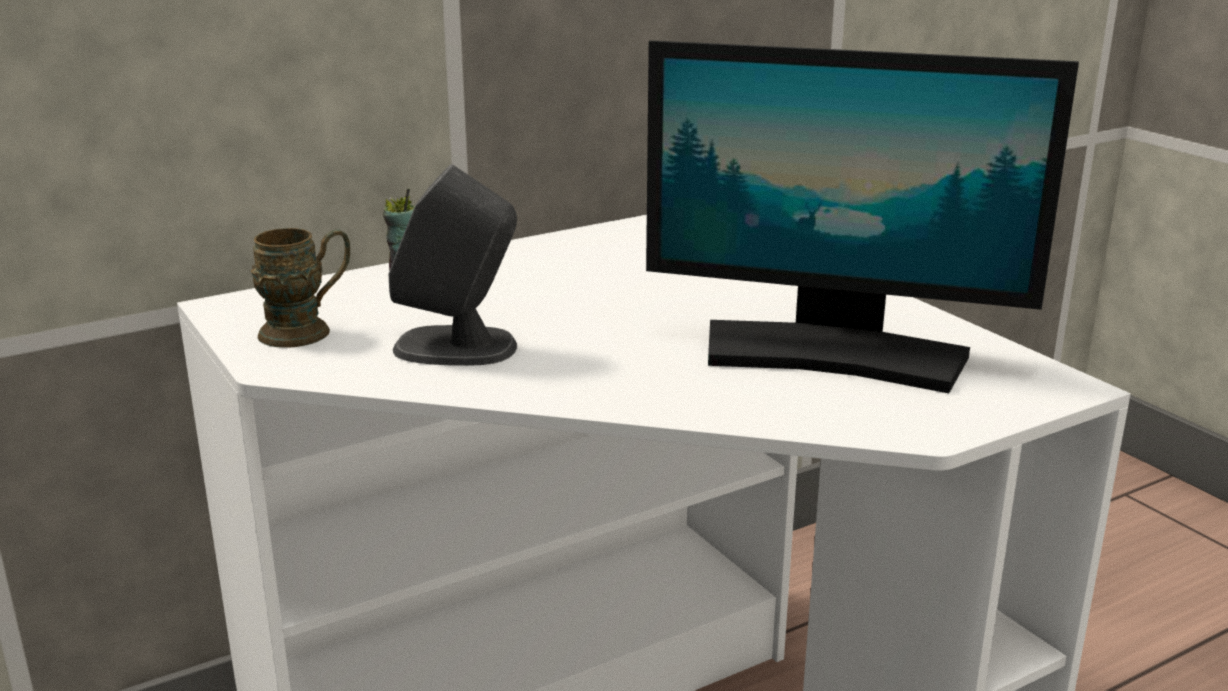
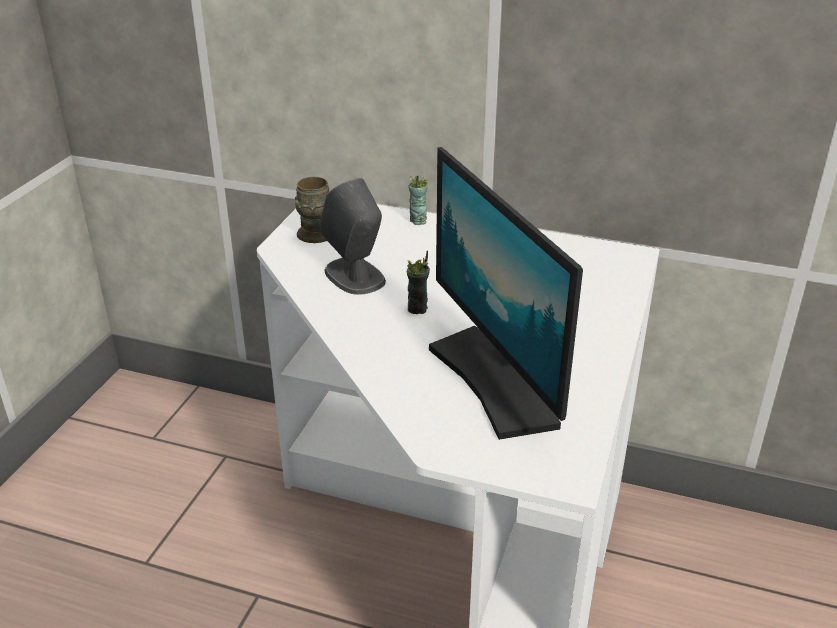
camera: 50 degrees right, 10 degrees up
none -> cup [407,251,430,314]

